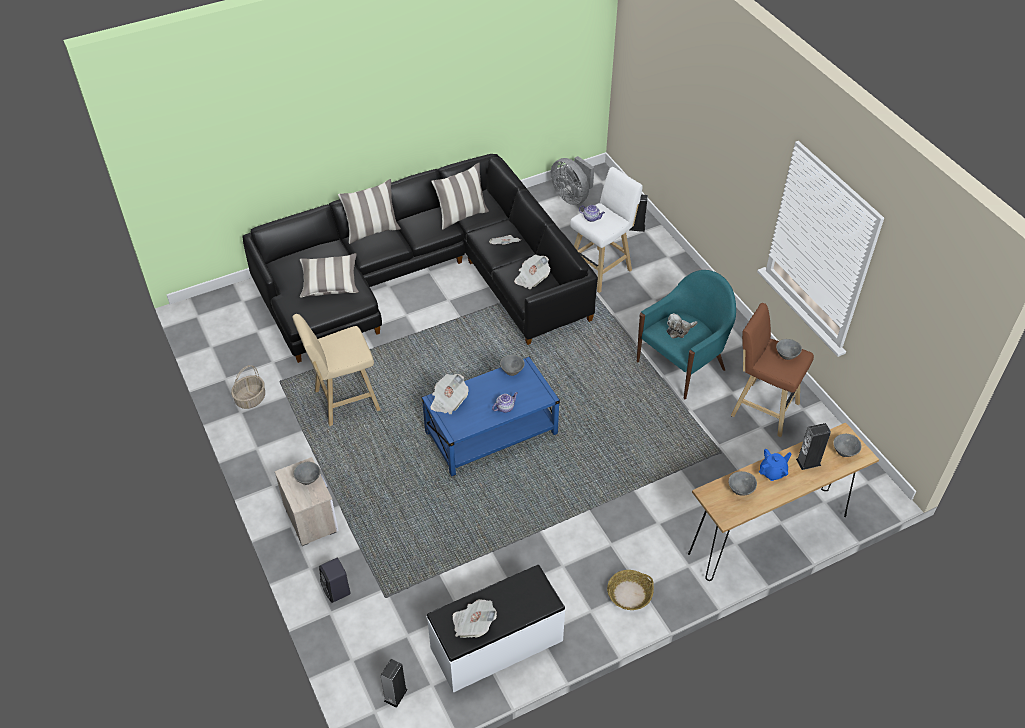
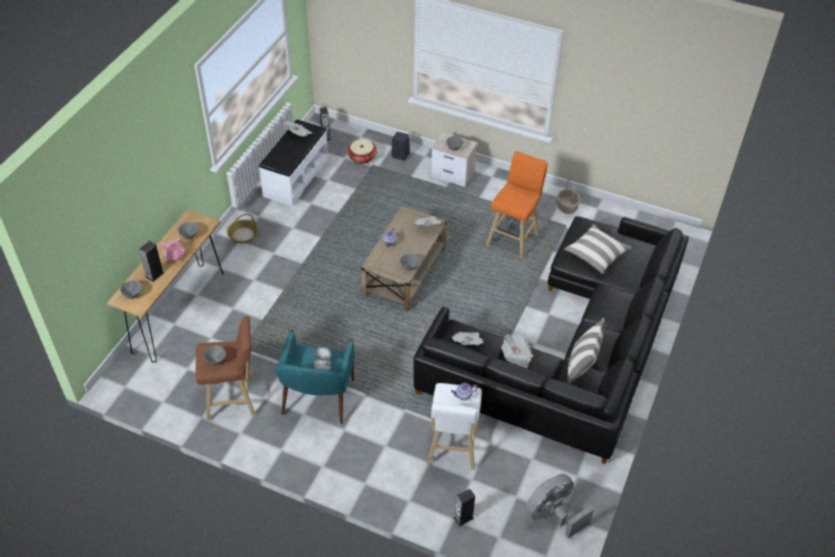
camera: 140 degrees right, 0 degrees up
beige stool [292,314,381,426] -> orange stool [486,151,548,259]
pillow [338,179,401,244] -> none
blue coffee table [422,357,560,476] -> beige coffee table [361,206,447,311]
grey fan [551,156,594,205] -> grey fan turned 45 degrees counterclockwise [525,474,594,539]
blue teapot [759,449,791,481] -> pink teapot [161,238,185,262]
none -> basket [347,139,377,164]

